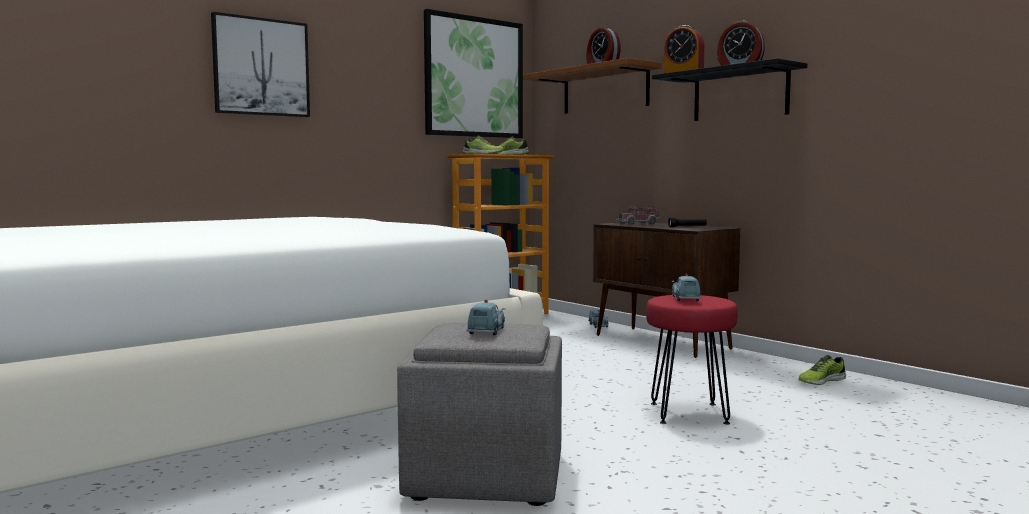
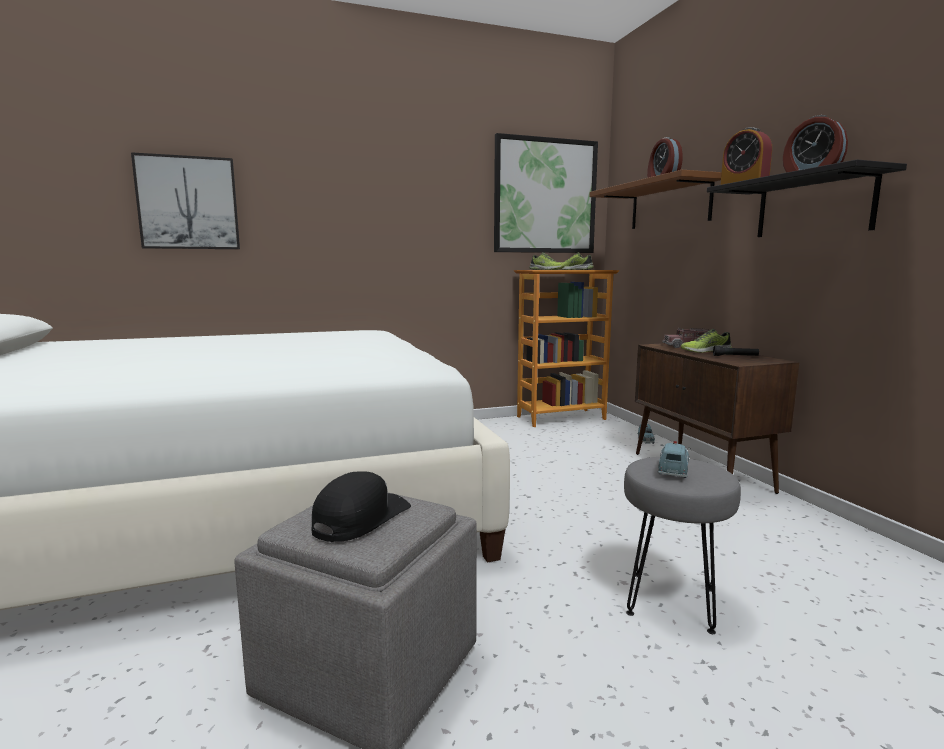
camera: 20 degrees right, 5 degrees up
picture [211,12,310,117] -> picture moved to [131,152,240,249]
blue toy car [466,300,505,335] -> black cap [312,471,411,542]
red stool [646,295,737,424] -> grey stool [624,457,741,634]
shoe [798,355,846,385] -> shoe moved to [681,329,732,353]

